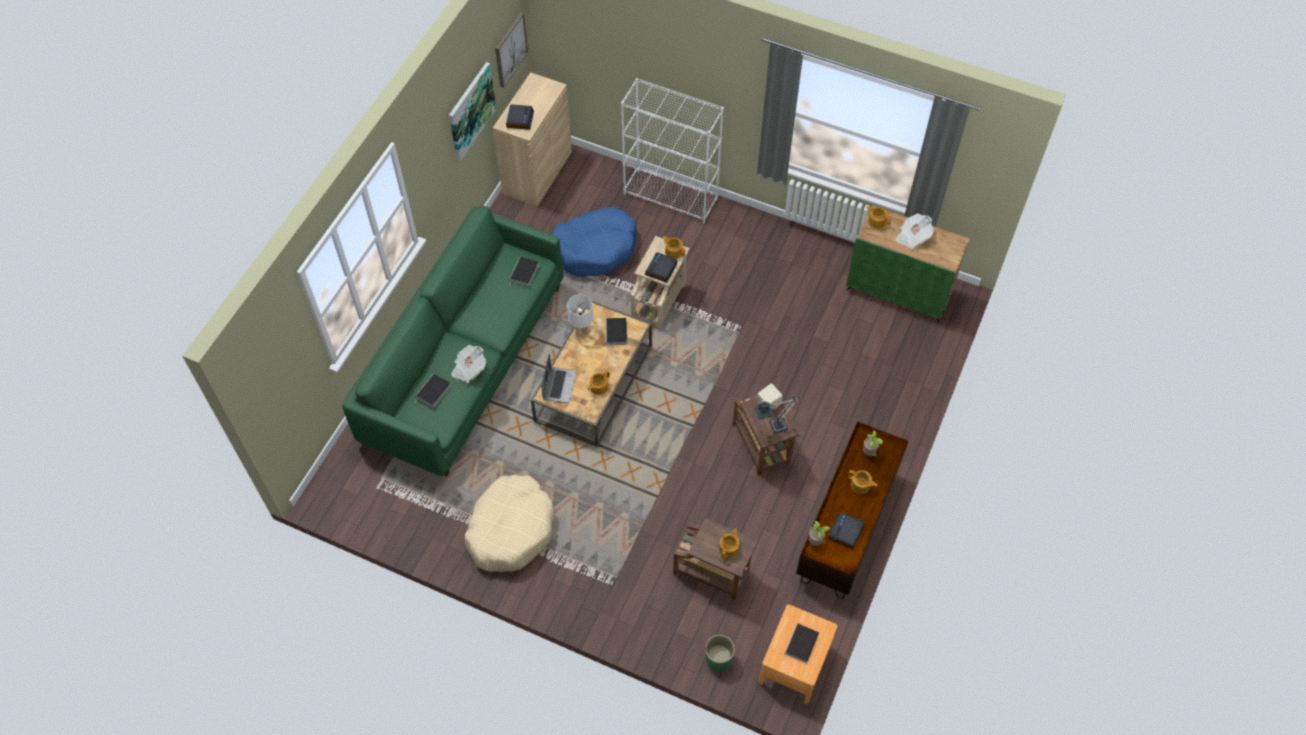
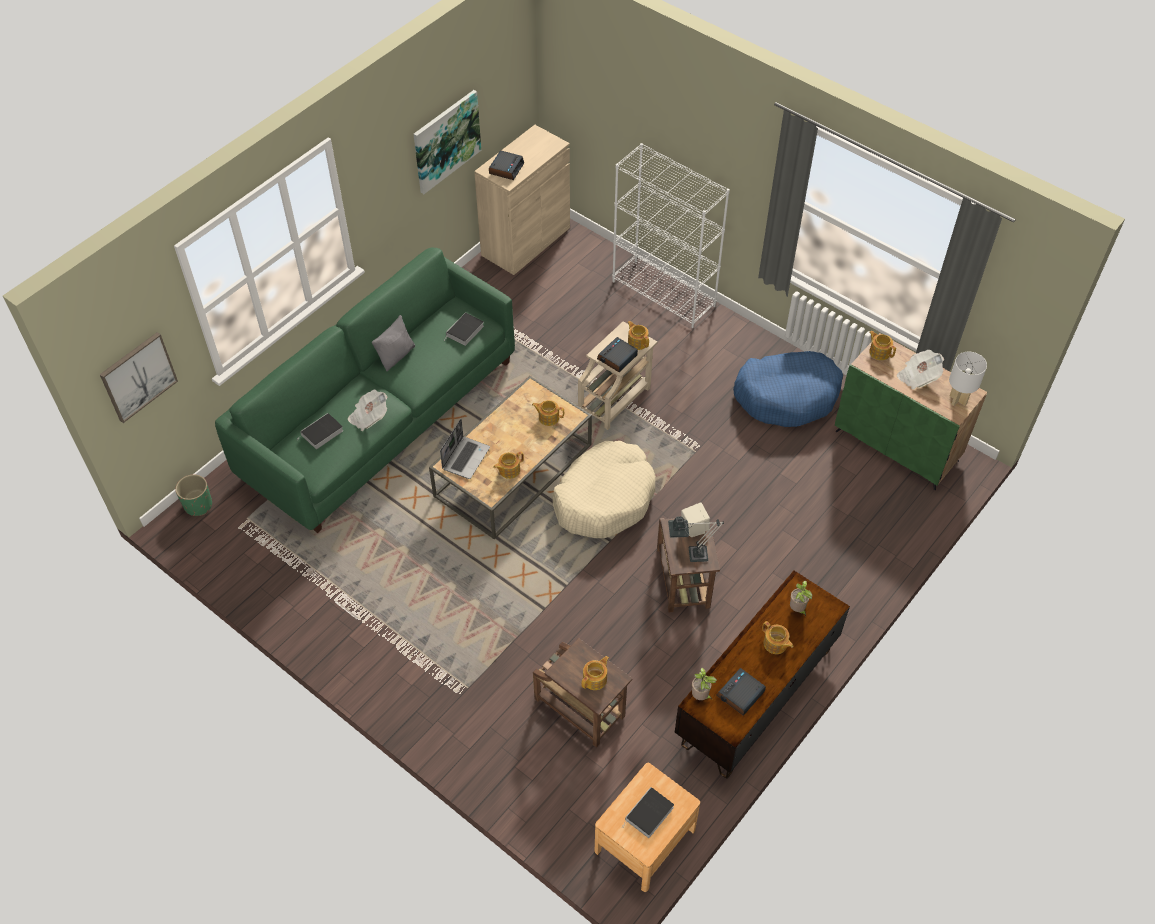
camera: 15 degrees right, 5 degrees down
beige dog bed [464,475,555,572] -> beige dog bed moved to [553,441,656,538]
picture [495,12,528,88] -> picture moved to [100,332,178,423]
blue dog bed [552,207,637,277] -> blue dog bed moved to [733,351,843,427]
white table lamp [567,294,593,337] -> white table lamp moved to [949,351,987,406]
book [606,318,627,350] -> teapot [532,400,564,426]
green planter [705,635,735,672] -> green planter moved to [175,475,212,516]
none -> grey pillow [372,315,415,371]

